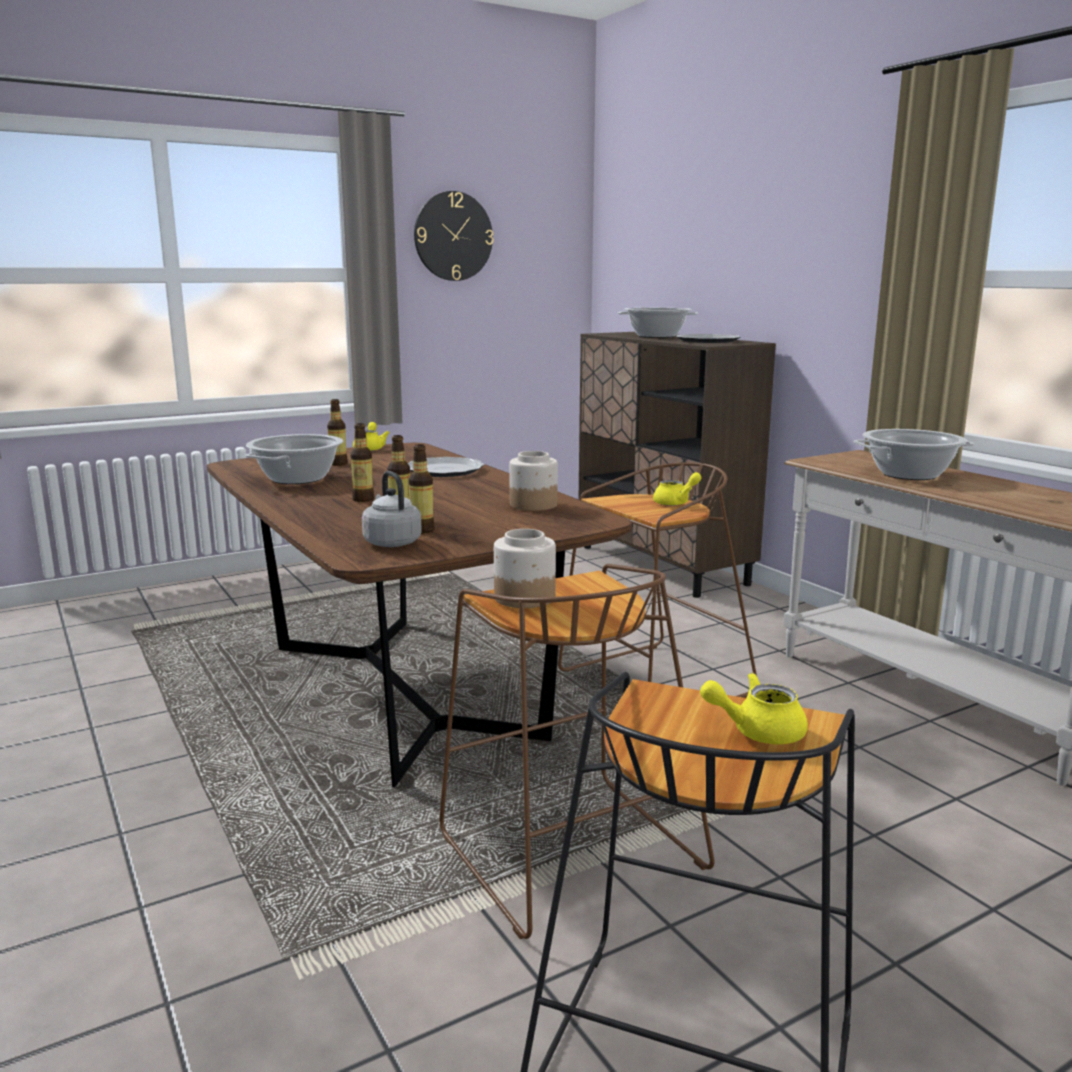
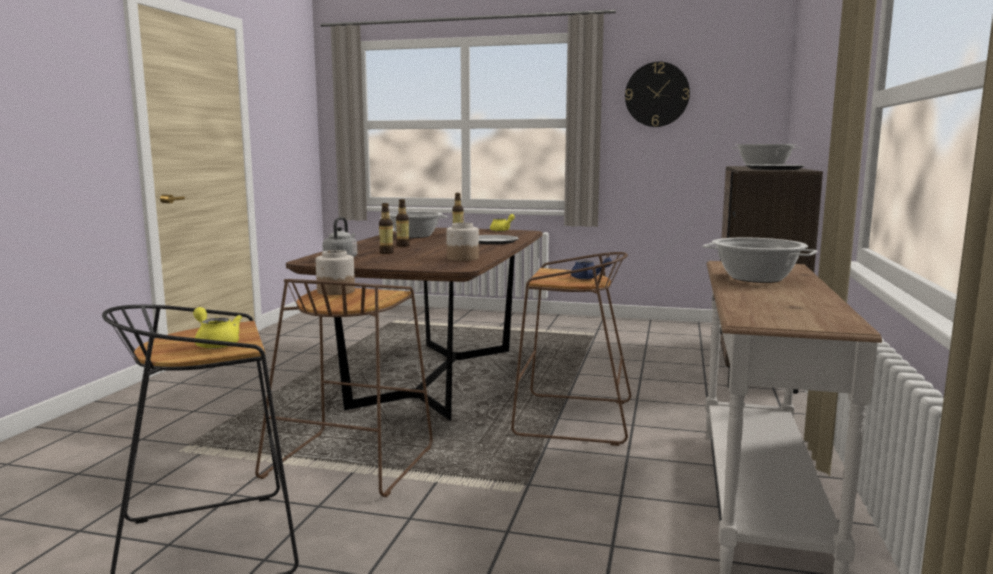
camera: 45 degrees right, 5 degrees down
bottle [409,444,435,534] -> none
yellow teapot [653,472,701,506] -> blue teapot [571,258,612,279]

